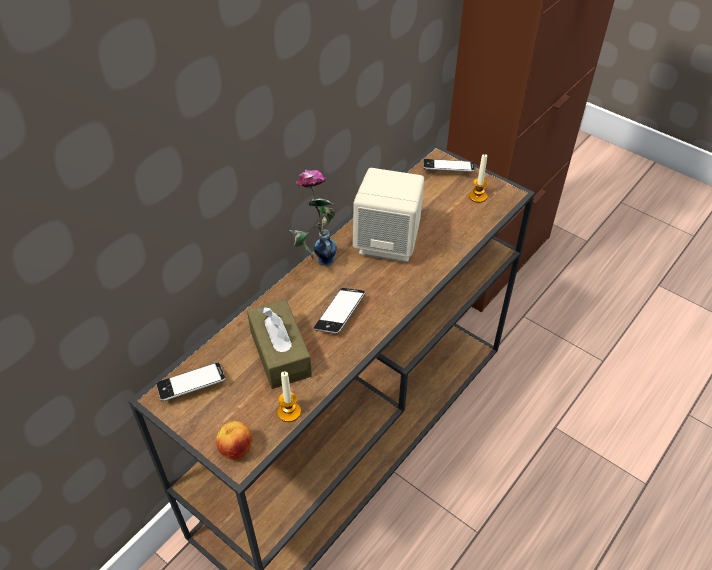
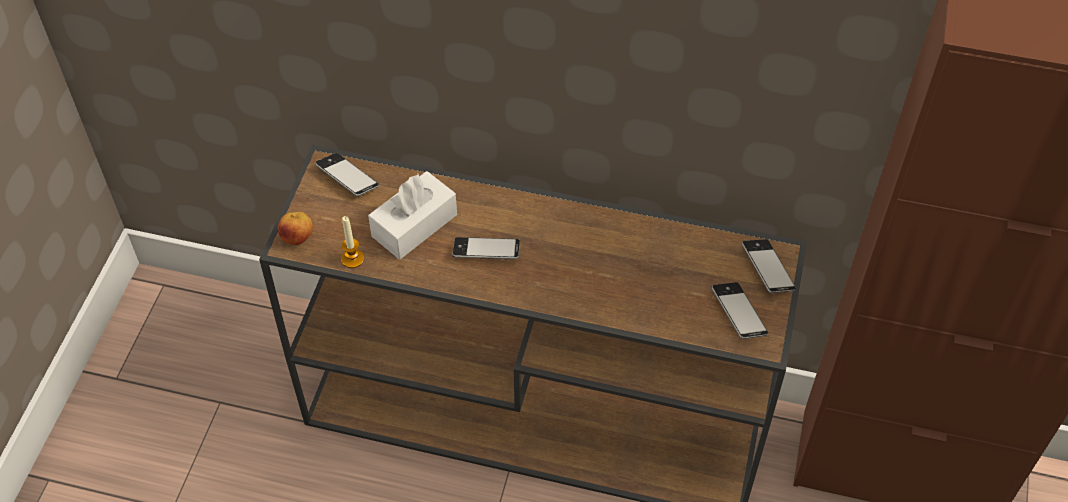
camera: 65 degrees right, 5 degrees up
brown tissue box [247,299,312,389] -> white tissue box [368,171,457,259]
vase [289,169,337,266] -> none
beige speaker [353,168,424,262] -> none
candle [469,154,487,203] -> phone [711,282,768,339]

